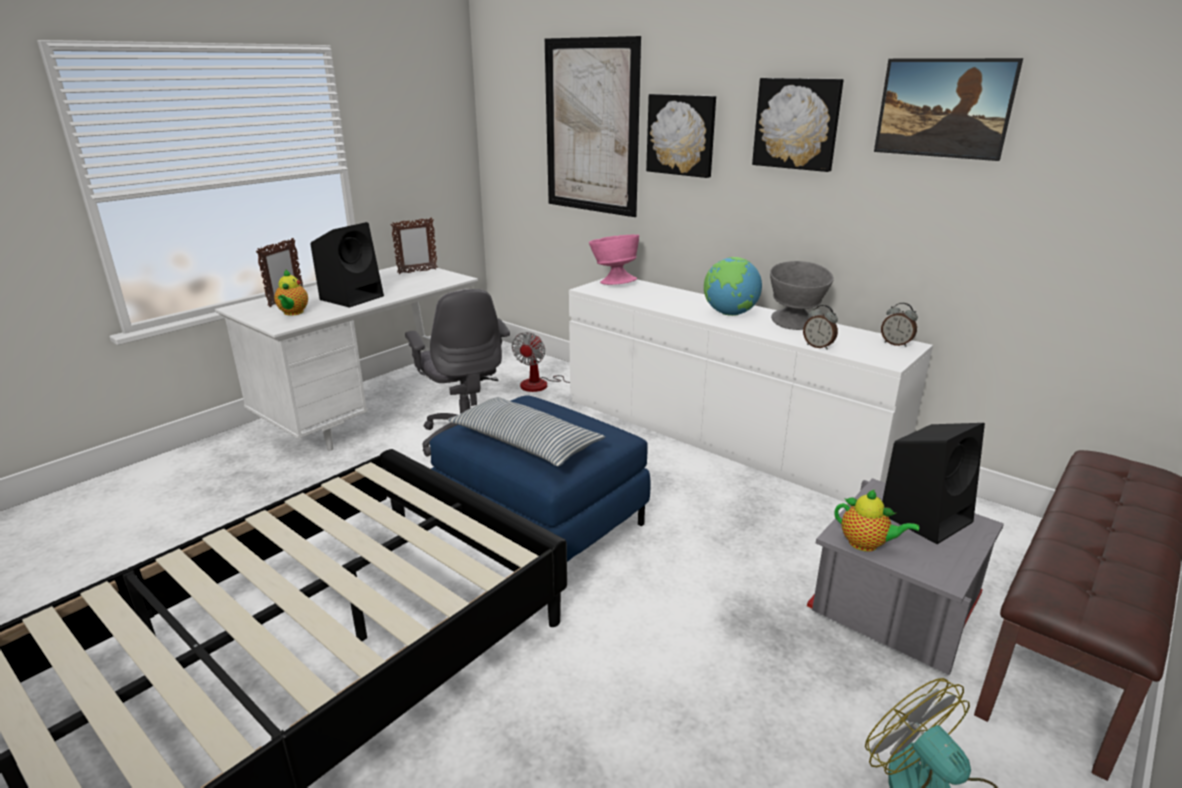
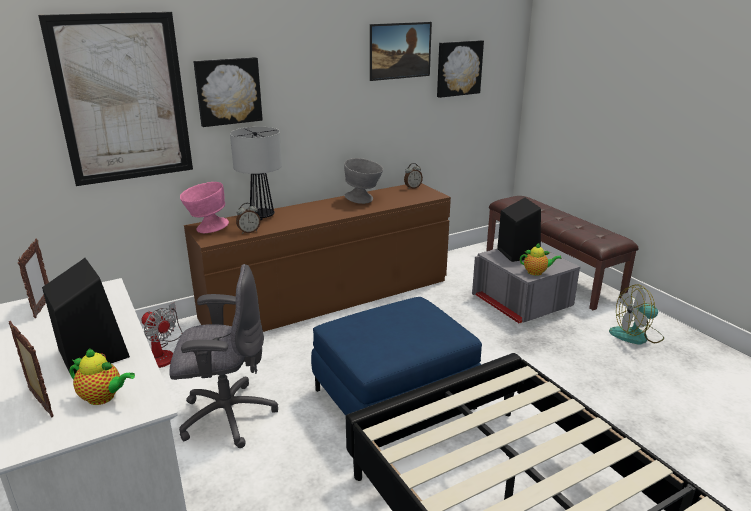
camera: 70 degrees left, 0 degrees up
pillow [448,397,605,466] -> none
white dresser [569,278,933,503] -> brown dresser [184,183,451,332]
globe [704,257,762,316] -> none
picture [752,78,844,172] -> picture moved to [437,40,484,98]
alarm clock [803,305,838,350] -> alarm clock moved to [236,203,260,234]
teapot [835,490,919,552] -> teapot turned 45 degrees clockwise [520,243,562,276]
none -> table lamp [230,127,282,221]

